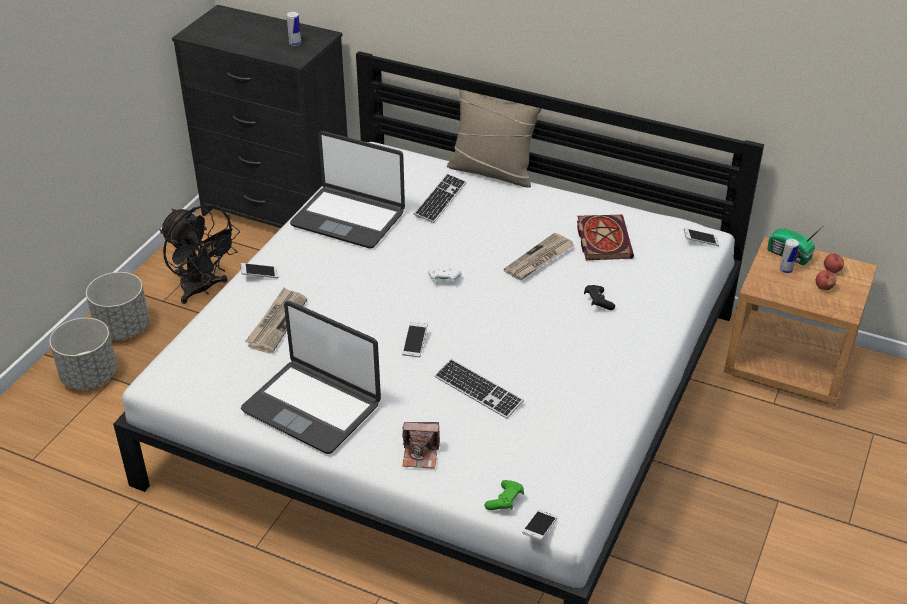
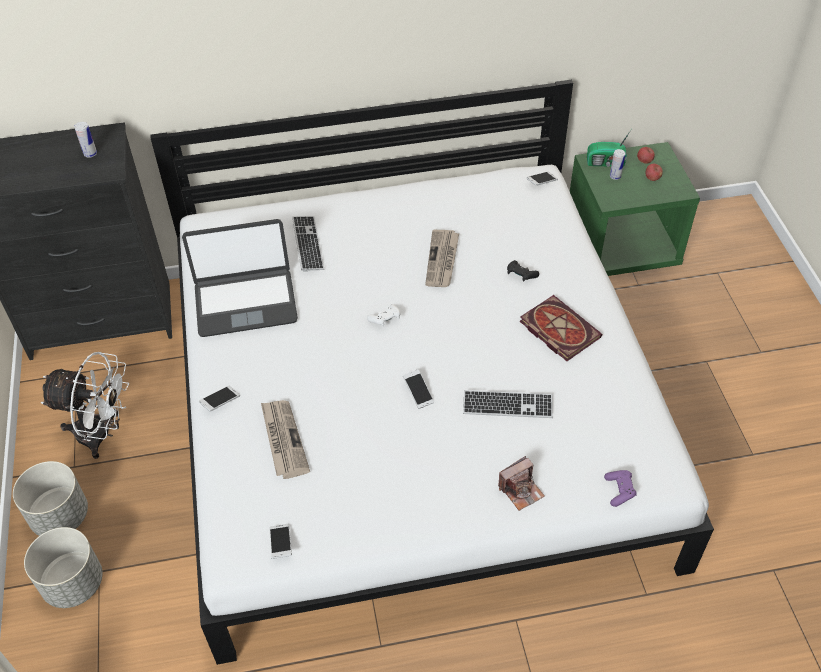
camera: 35 degrees left, 10 degrees up
black fan [160,205,240,304] -> white fan [40,352,129,459]
laptop [241,301,381,454] -> none
beige pillow [447,89,542,188] -> none
green game controller [485,480,524,510] -> purple game controller [604,470,636,507]
phone [522,509,558,541] -> phone moved to [270,524,292,559]
book [577,215,634,260] -> book moved to [520,295,602,361]
brown nightstand [724,237,877,405] -> green nightstand [570,142,700,276]

